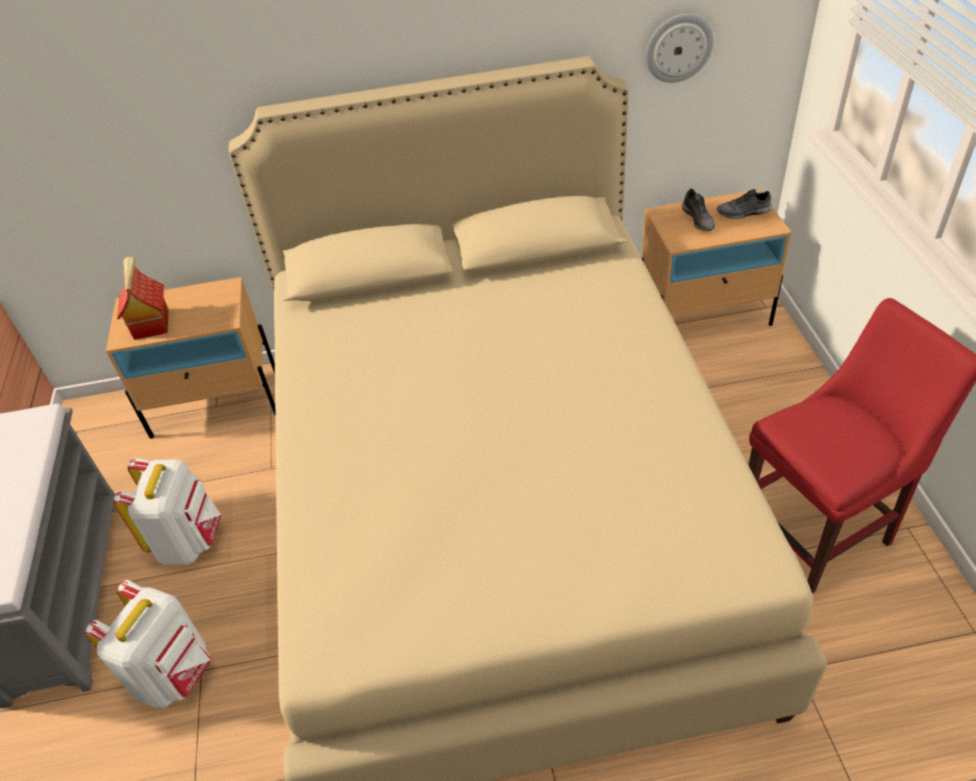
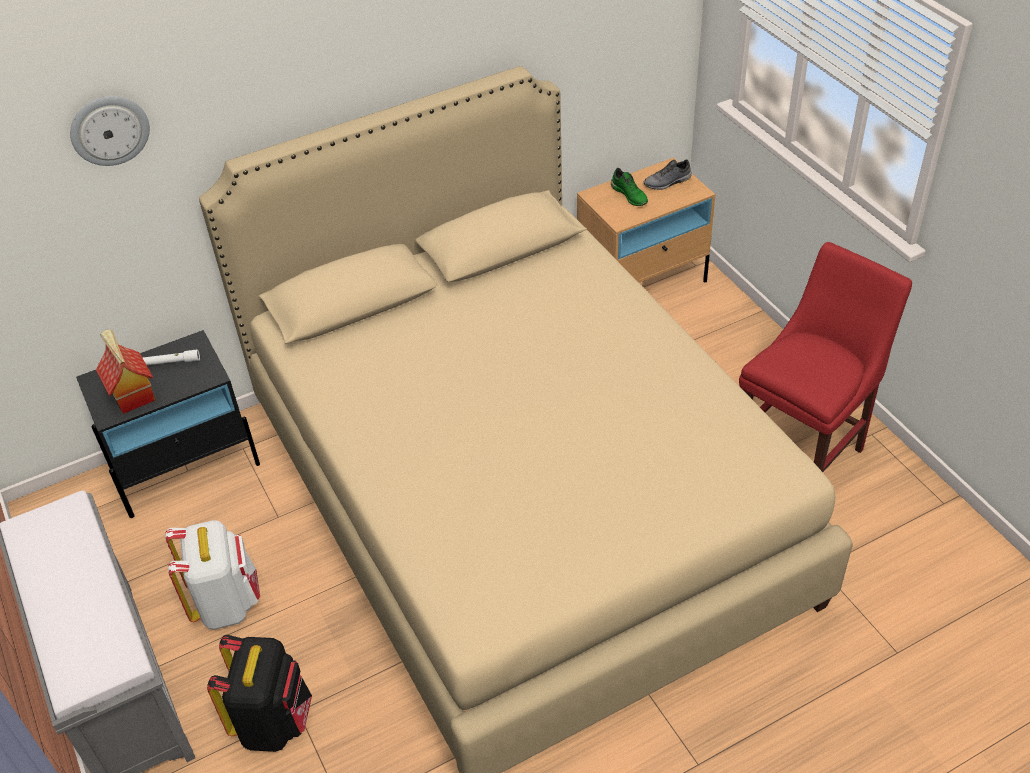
camera: 20 degrees left, 0 degrees up
white backpack [84,580,211,708] -> black backpack [207,635,312,752]
beige nightstand [106,277,275,439] -> black nightstand [76,330,260,518]
wall clock [646,14,714,83] -> wall clock moved to [70,96,150,166]
grey shoe [682,188,715,231] -> green shoe [611,168,648,206]
none -> white flashlight [143,349,200,365]

